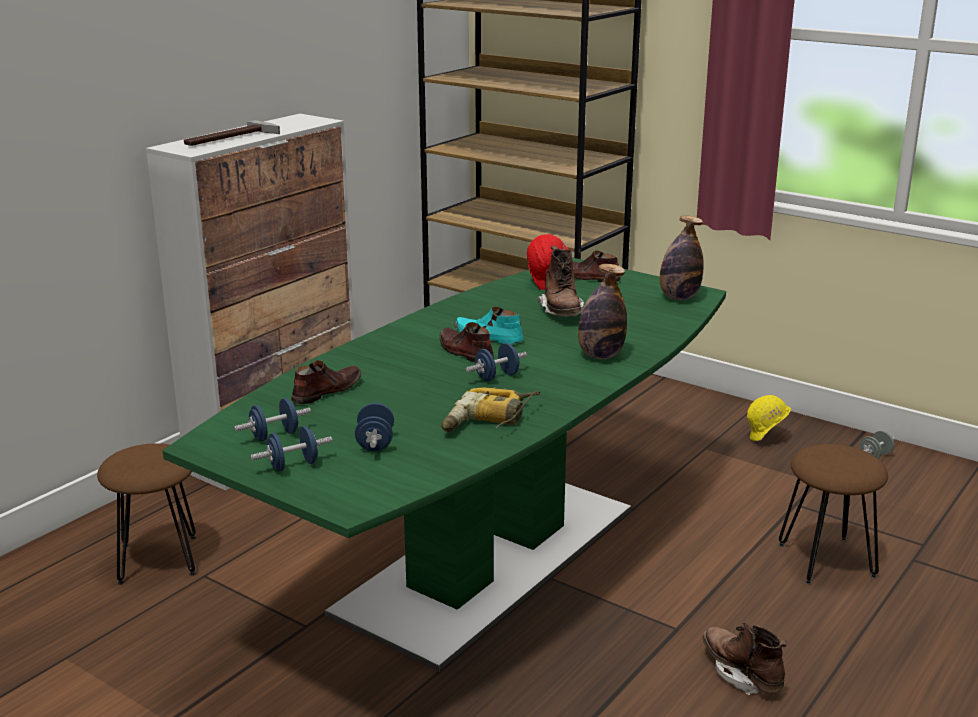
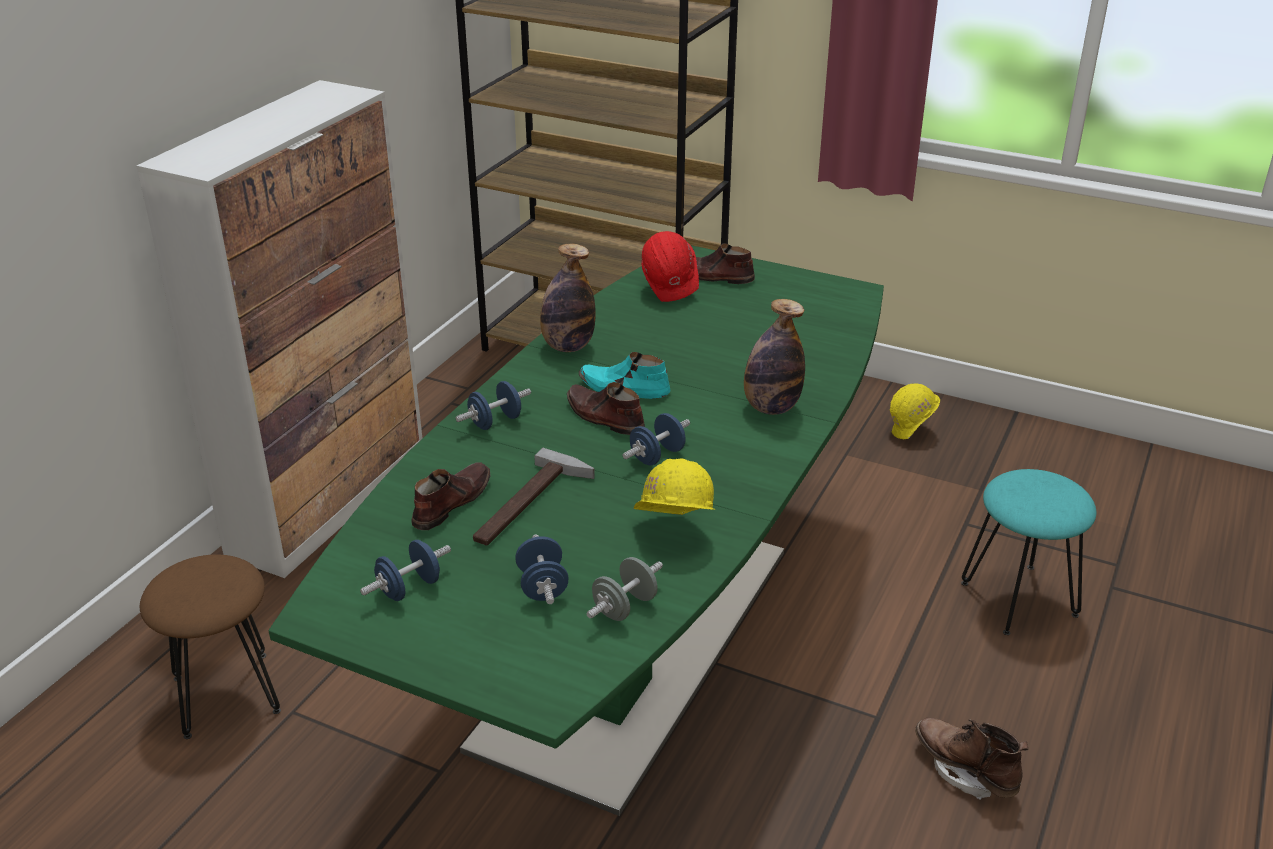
camera: 10 degrees left, 10 degrees up
hammer [184,120,280,146] -> hammer moved to [473,448,595,545]
blue dumbbell [250,426,333,471] -> blue dumbbell moved to [455,381,531,430]
power drill [441,387,540,432] -> yellow hard hat [608,458,716,515]
brown boot [537,245,584,317] -> none
bottle [660,215,704,300] -> bottle moved to [540,243,595,352]
brown stool [778,444,888,584] -> turquoise stool [961,469,1096,635]
grey dumbbell [859,431,895,459] -> grey dumbbell moved to [587,557,663,621]

